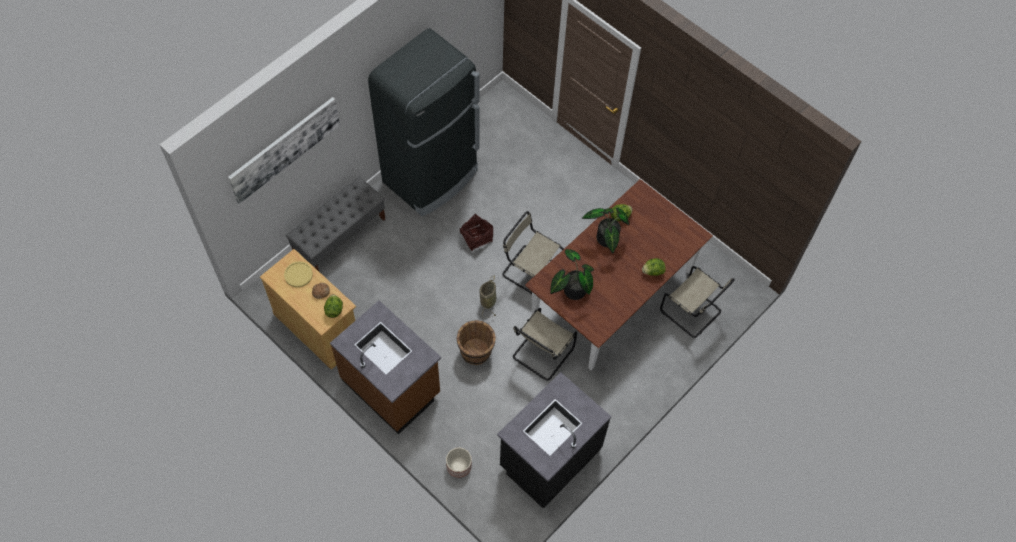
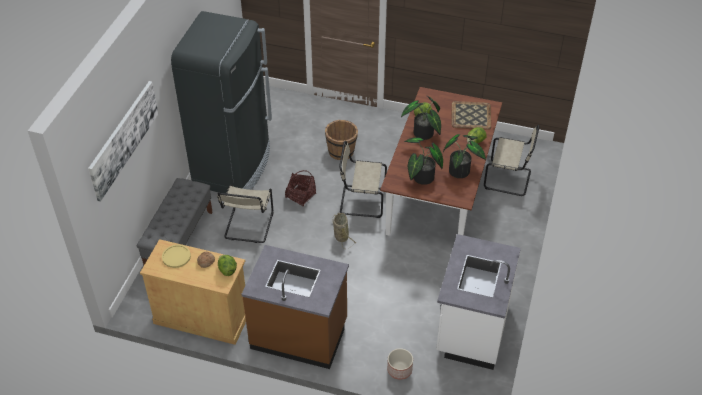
camera: 25 degrees left, 15 degrees down
brown bucket [456,320,496,365] -> brown bucket moved to [325,120,358,160]
black counter [497,372,611,509] -> white counter [436,234,521,370]
beige chair [513,308,577,381] -> beige chair moved to [217,184,273,243]
none -> potted plant [443,134,486,178]
none -> tray [451,101,491,130]

